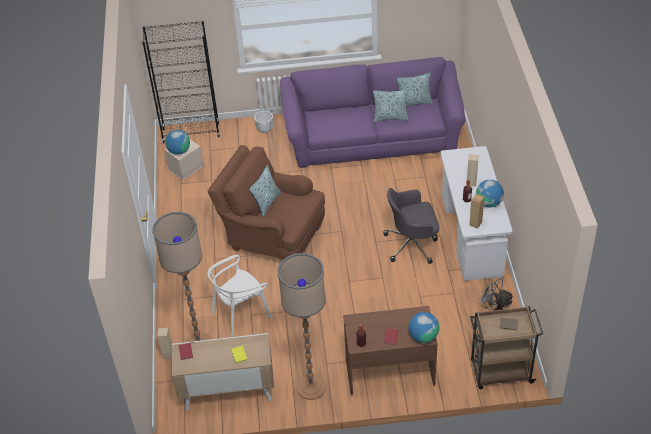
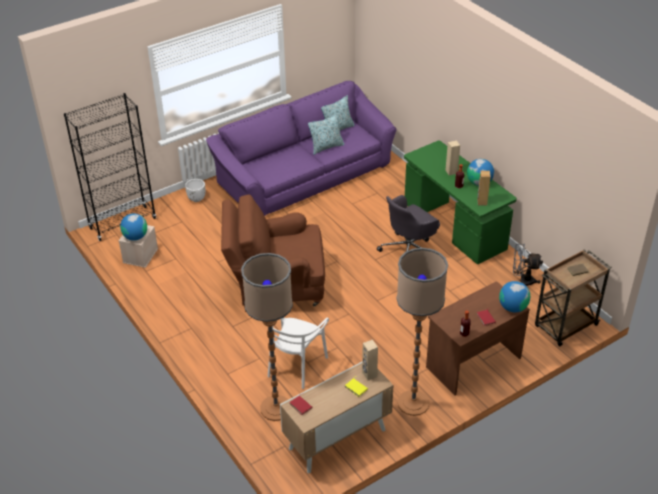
camera: 30 degrees left, 5 degrees down
beige speaker [157,328,172,359] -> beige speaker moved to [362,340,378,380]
pillow [249,165,281,217] -> none
white desk [441,146,513,281] -> green desk [404,141,517,264]

